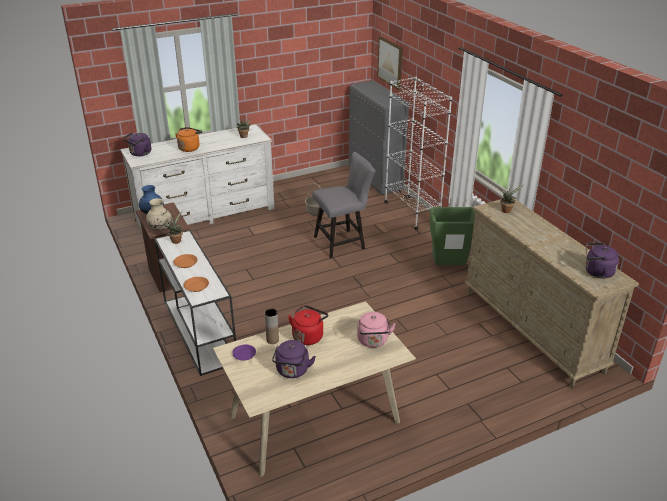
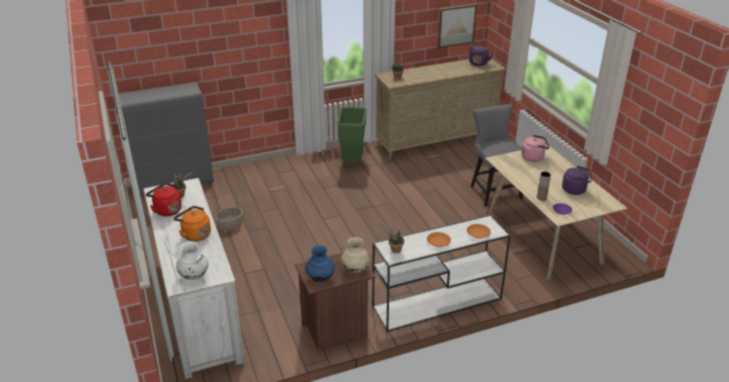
camera: 85 degrees left, 0 degrees up
purple kettle [123,132,151,156] -> white vase [176,241,208,280]
red kettle [288,305,328,345] -> red kettle moved to [146,183,182,216]
grey chair [312,152,375,258] -> grey chair moved to [471,104,523,206]
picture [377,37,403,90] -> picture moved to [437,4,477,48]
white bookcase [384,77,452,230] -> none

